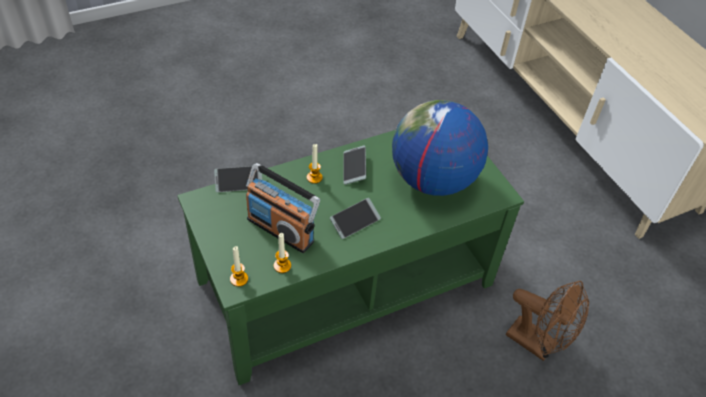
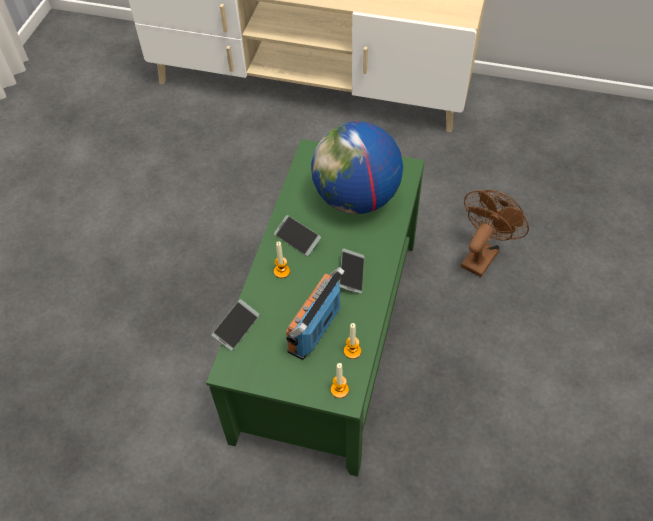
camera: 45 degrees left, 5 degrees up
radio [246,163,320,253] -> radio turned 135 degrees clockwise [286,267,345,360]
brown fan [506,281,589,361] -> brown fan turned 45 degrees counterclockwise [461,190,529,277]

